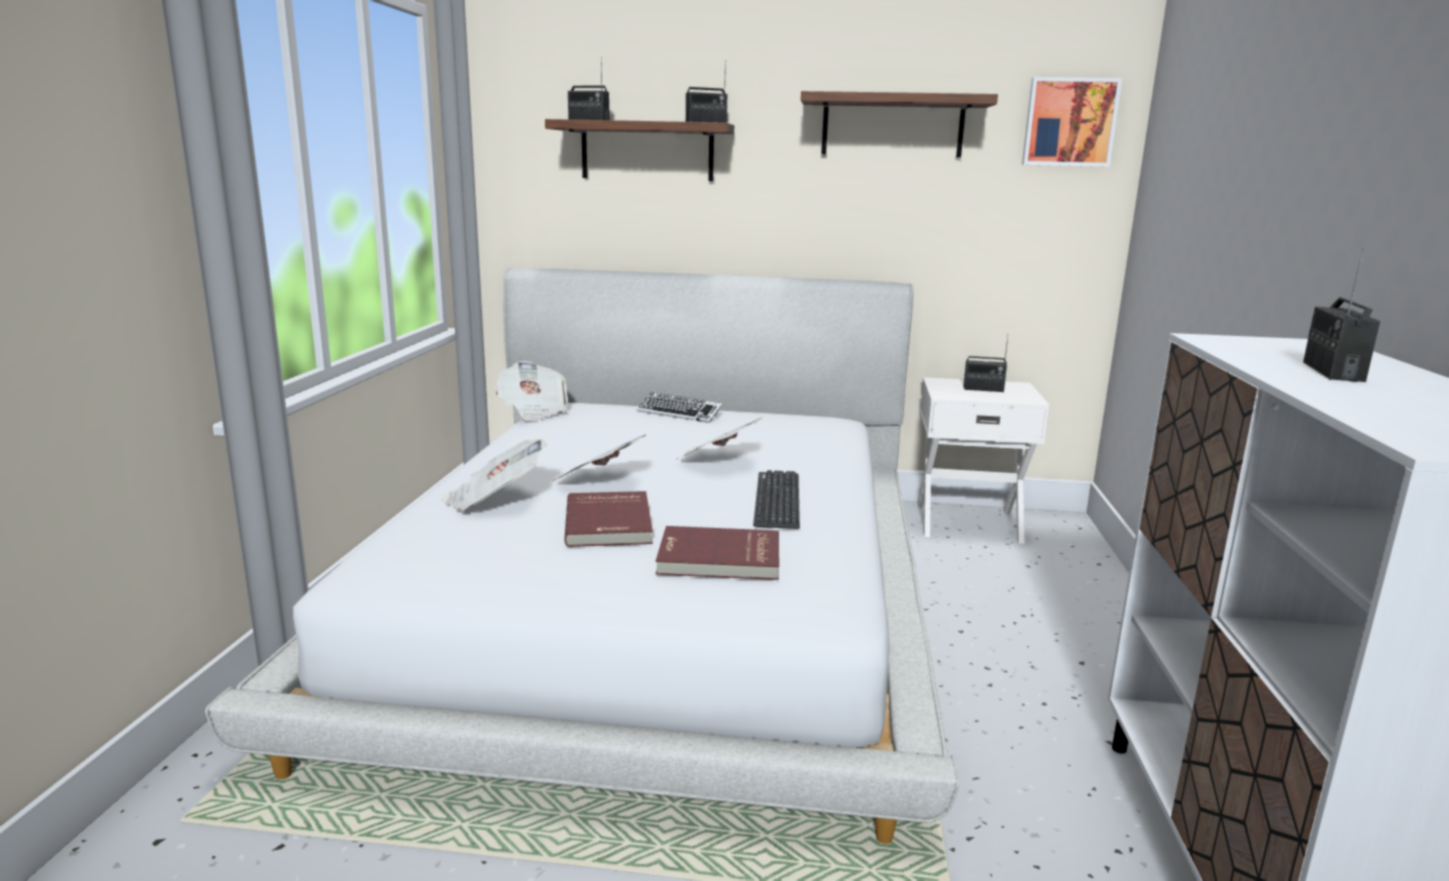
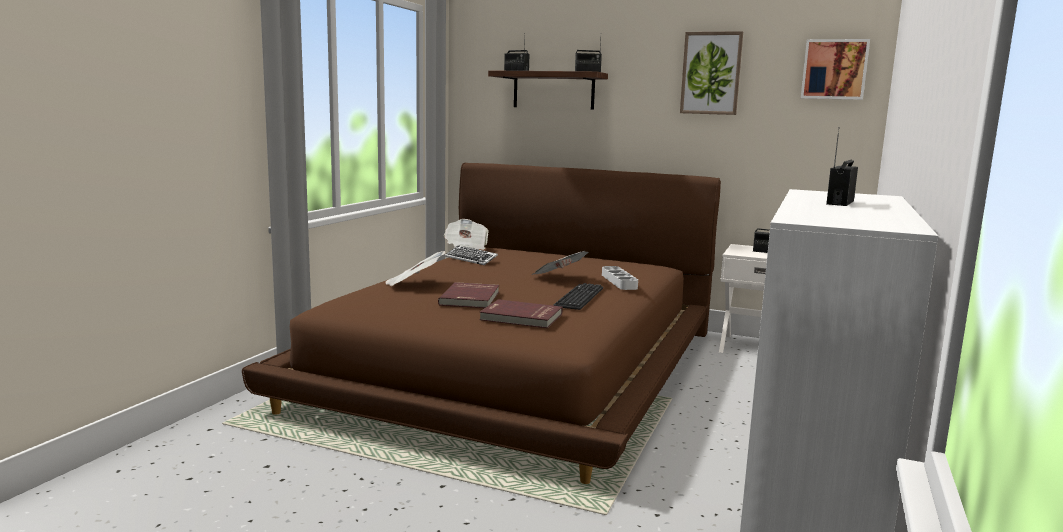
camera: 15 degrees right, 5 degrees down
white bed [205,268,959,844] -> brown bed [242,163,721,484]
newspaper [553,435,646,481] -> none
keyboard [637,392,723,423] -> keyboard moved to [445,245,498,265]
shelf [801,91,998,158] -> picture [680,31,743,115]
none -> grey tray [602,266,638,290]

